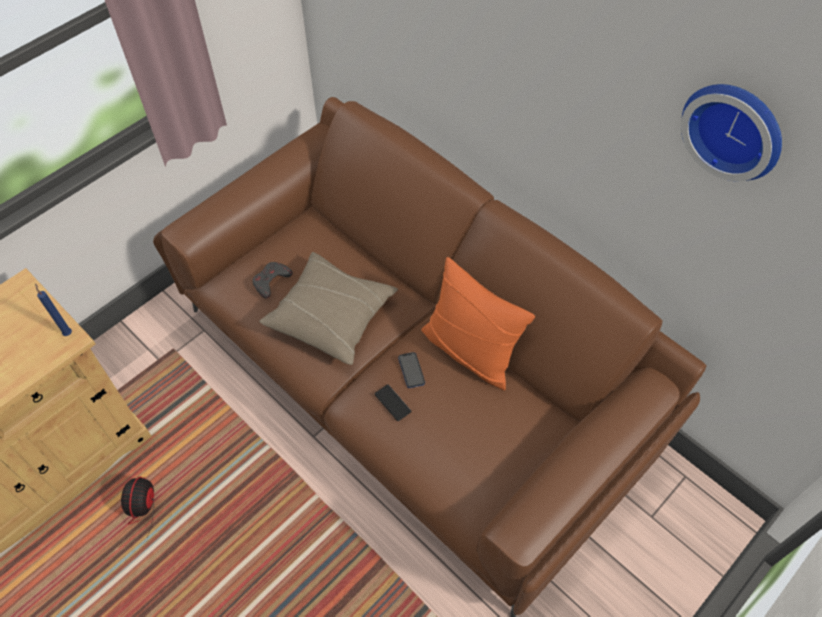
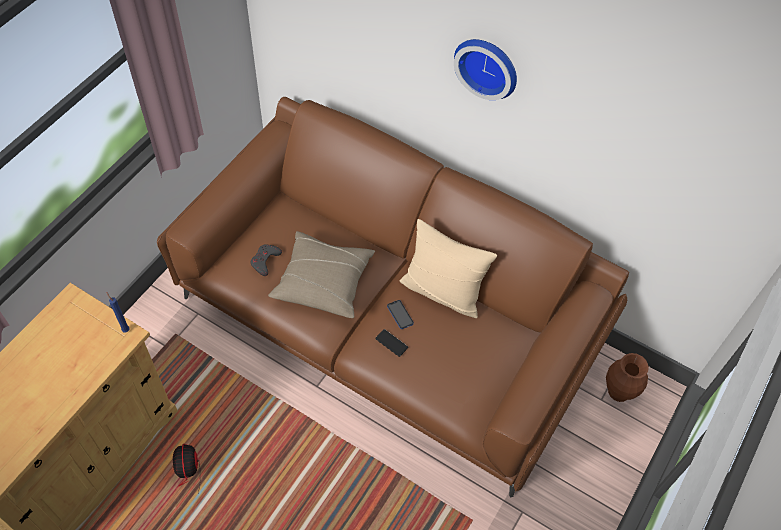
camera: 15 degrees left, 0 degrees up
orange pillow [421,257,535,391] -> beige pillow [400,219,497,318]
wall clock [681,84,782,181] -> wall clock moved to [454,39,517,100]
none -> brown vase [606,353,649,402]

